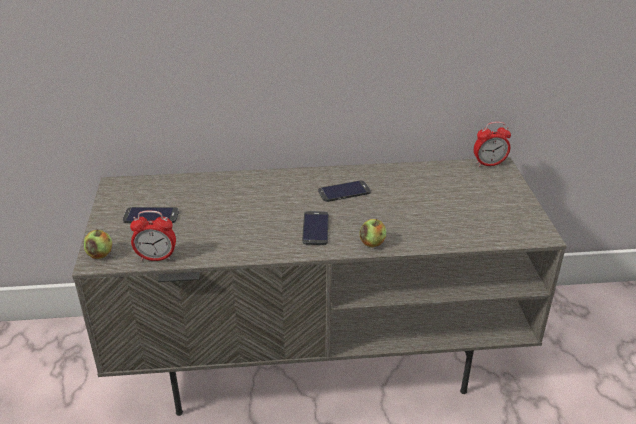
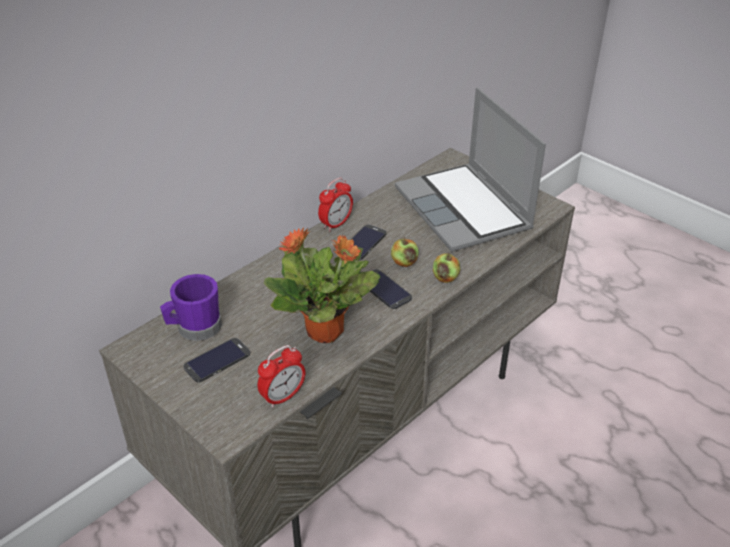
camera: 40 degrees left, 5 degrees up
apple [84,230,112,259] -> apple moved to [391,237,419,267]
alarm clock [474,122,511,167] -> alarm clock moved to [318,178,353,232]
none -> purple mug [160,274,222,341]
none -> potted plant [264,228,381,343]
none -> laptop [395,87,546,252]

